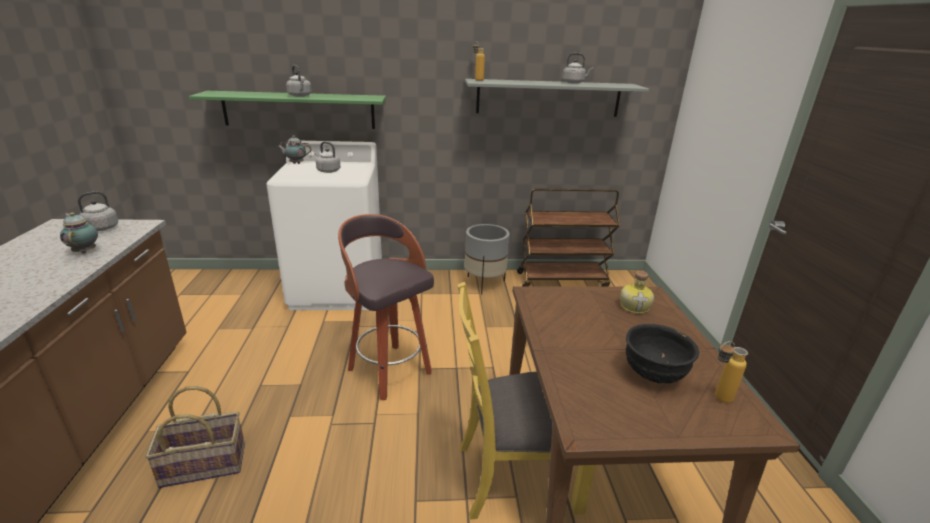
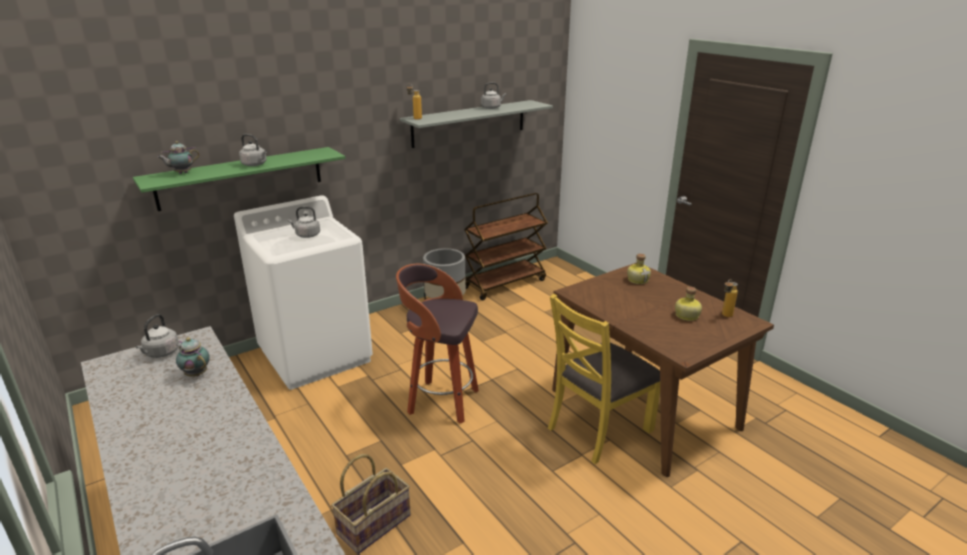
camera: 30 degrees left, 0 degrees up
teapot [277,135,312,164] -> teapot moved to [157,141,200,174]
black bowl [626,324,699,383] -> bottle [675,287,702,321]

